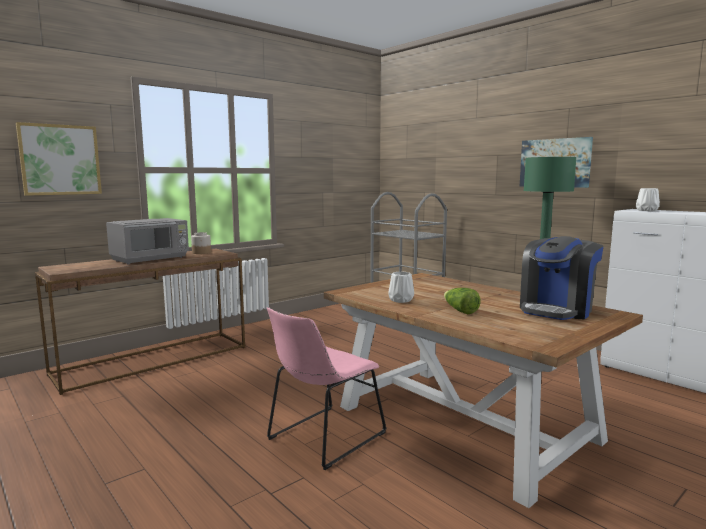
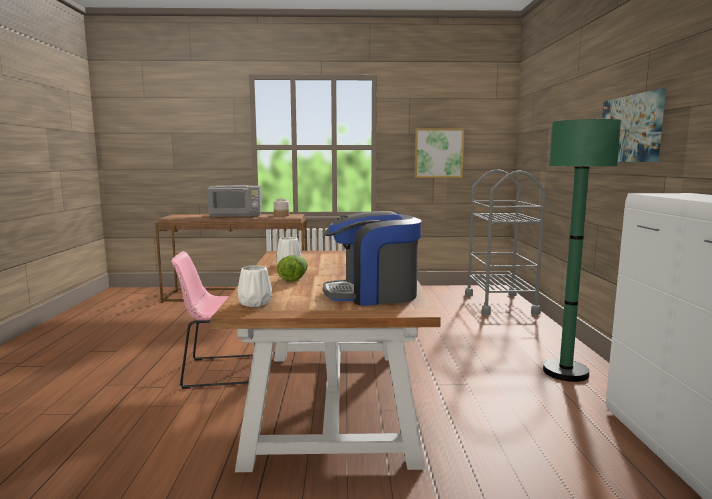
camera: 40 degrees right, 0 degrees up
picture [16,122,102,196] -> picture moved to [415,129,464,178]
white vase [636,188,660,211] -> white vase moved to [237,265,272,307]

